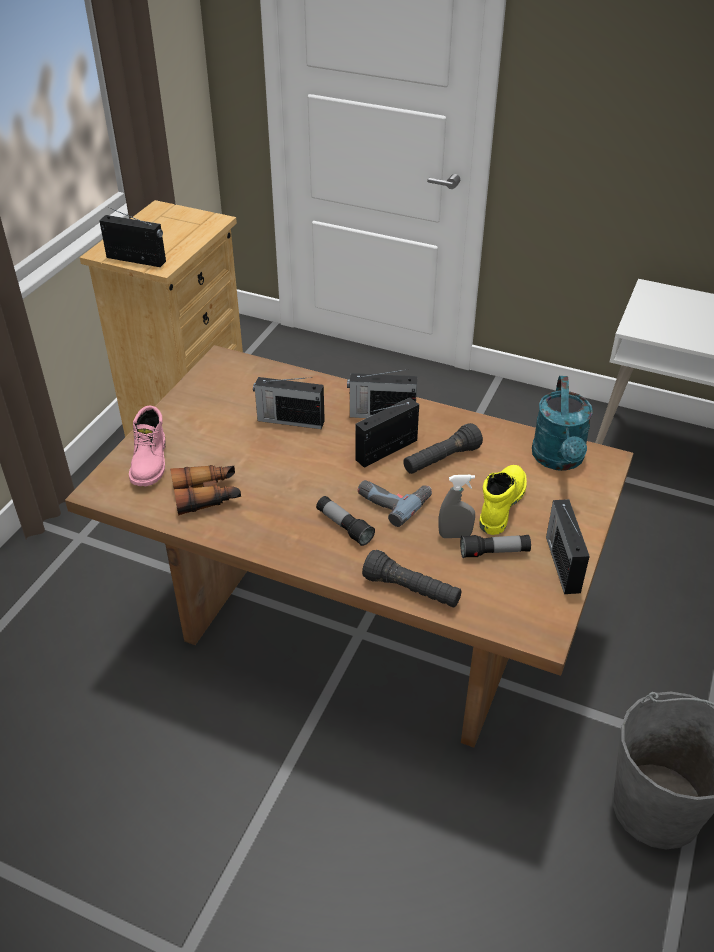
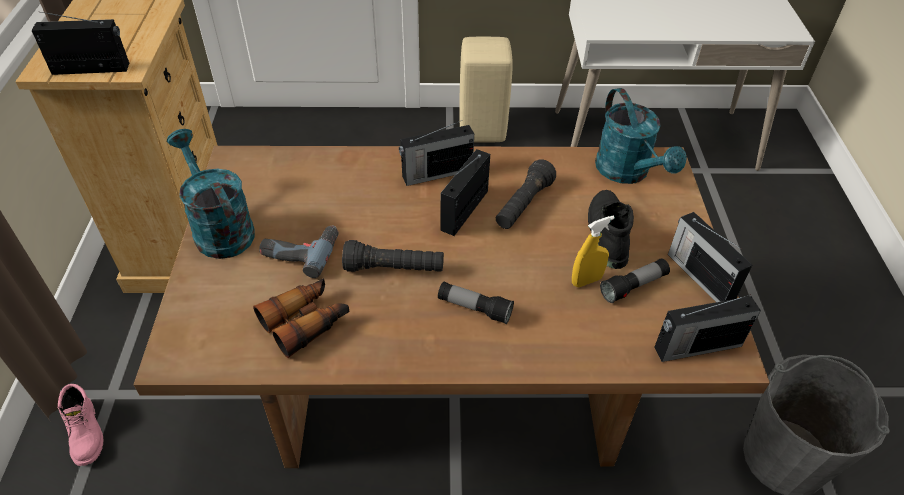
camera: 25 degrees left, 5 degrees up
pink boot [129,405,166,486] -> pink boot moved to [58,384,104,466]
radio [253,377,325,429] -> radio moved to [654,294,761,362]
power drill [358,480,432,527] -> power drill moved to [259,226,339,278]
black flashlight [362,550,461,608] -> black flashlight moved to [342,240,444,272]
grey spray bottle [438,475,475,538] -> yellow spray bottle [572,216,615,287]
yellow boot [479,465,527,535] -> black boot [588,190,634,269]
none -> turquoise watering can [167,129,255,259]
none -> beige stool [459,37,513,143]

